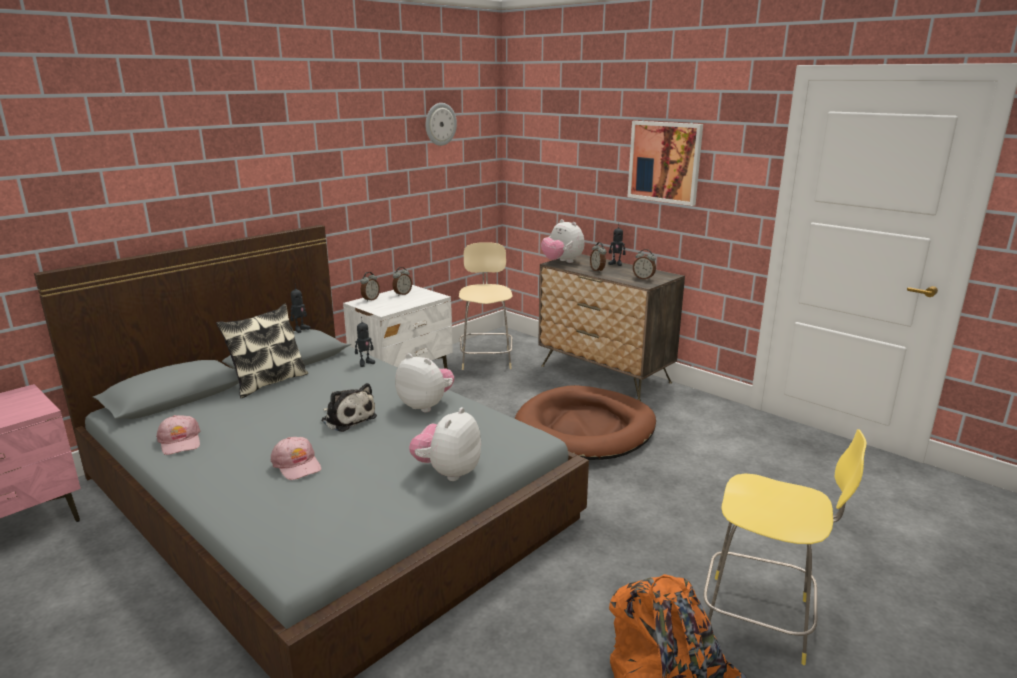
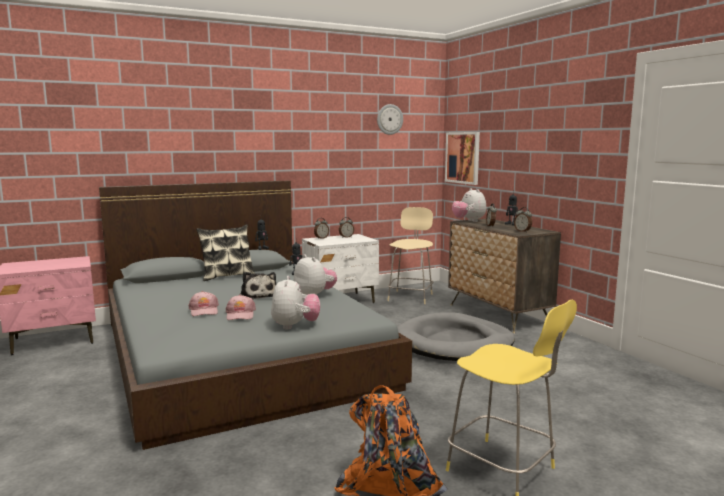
camera: 20 degrees right, 10 degrees down
pink cap [156,415,200,455] -> pink cap moved to [226,295,256,320]
plush toy [409,407,481,481] -> plush toy turned 135 degrees clockwise [271,276,320,329]
brown dog bed [515,385,656,460] -> grey dog bed [397,312,515,361]
picture [627,121,703,206] -> picture moved to [445,132,480,185]

